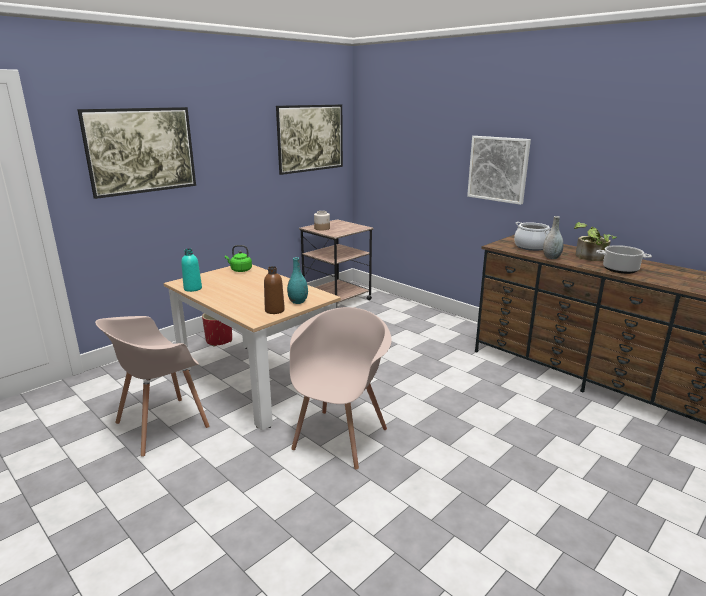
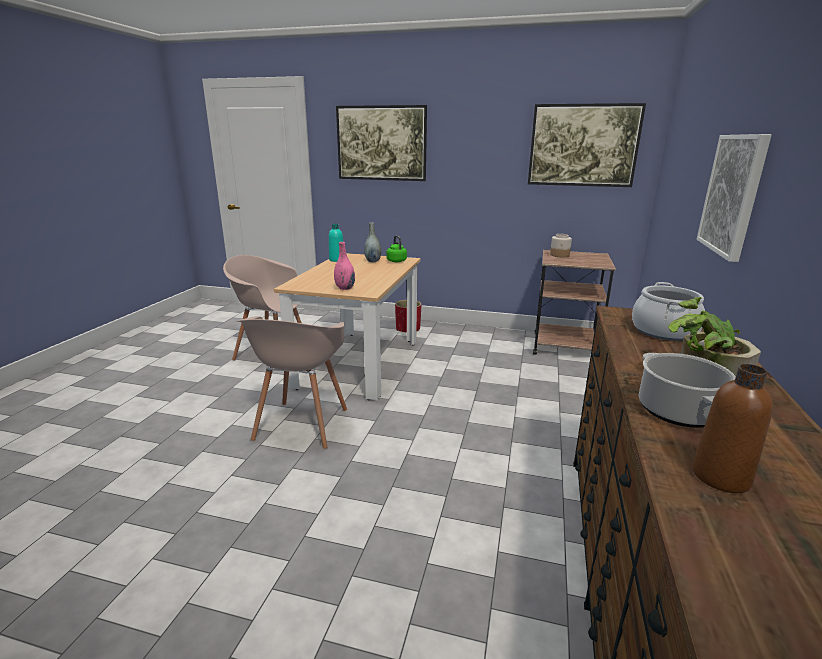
camera: 60 degrees right, 0 degrees up
brown bottle [264,266,285,314] -> brown bottle moved to [693,364,773,493]
turquoise vase [287,257,308,304] -> pink vase [334,242,355,290]
beige chair [290,307,392,470] -> beige chair turned 105 degrees clockwise [237,316,347,449]
grey vase [543,216,563,259] -> grey vase moved to [364,223,381,262]

